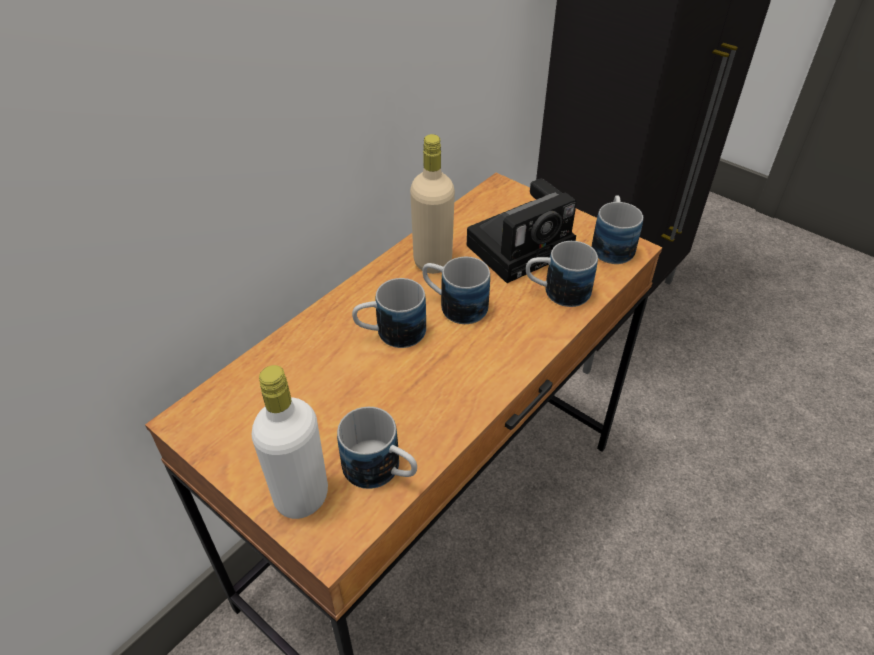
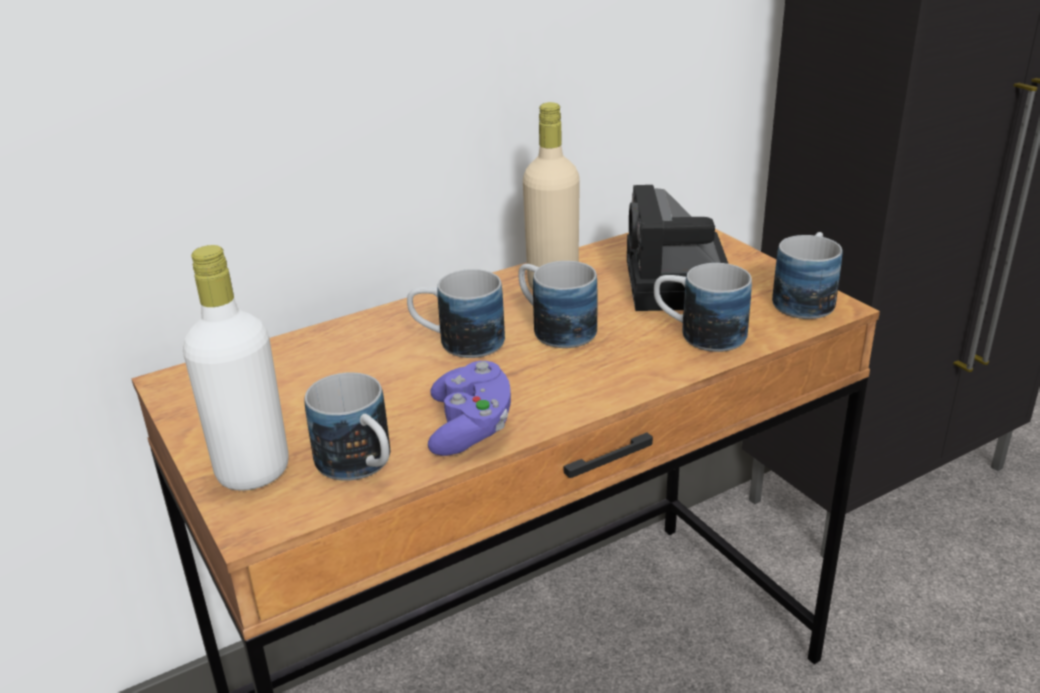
camera: 20 degrees right, 15 degrees down
camera [467,179,577,283] -> camera turned 105 degrees clockwise [627,185,728,311]
none -> purple game controller [428,361,511,456]

